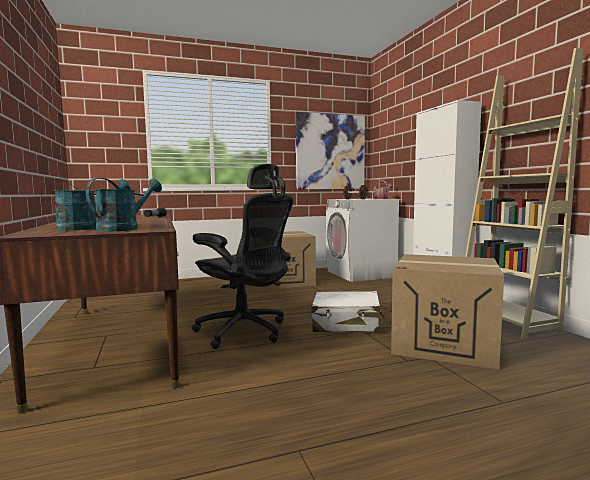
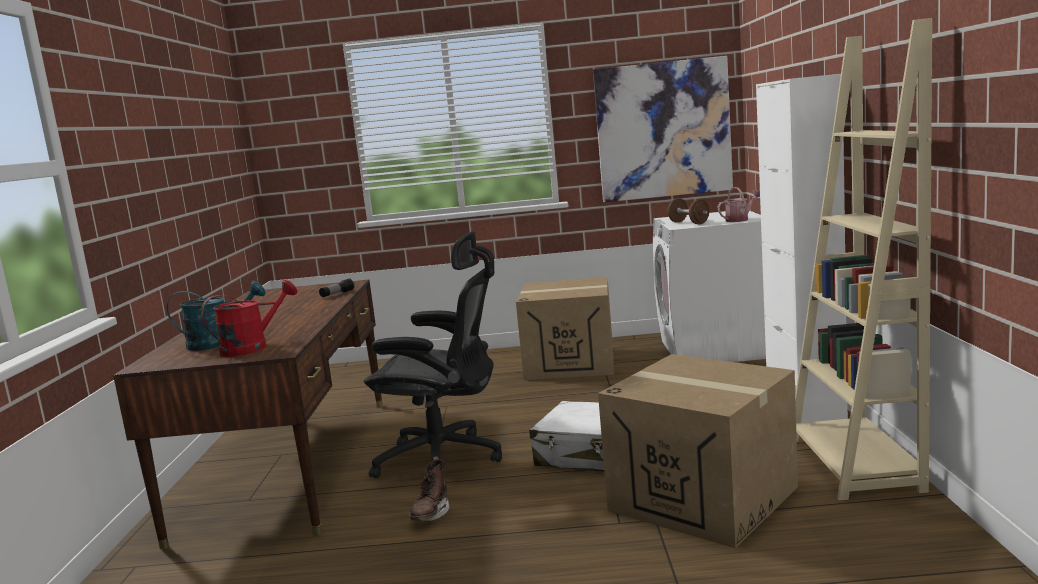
camera: 20 degrees right, 5 degrees up
turquoise watering can [86,178,162,232] -> red watering can [201,280,298,357]
office chair [192,164,293,349] -> office chair turned 45 degrees counterclockwise [364,231,502,478]
none -> brown boot [409,456,449,521]

